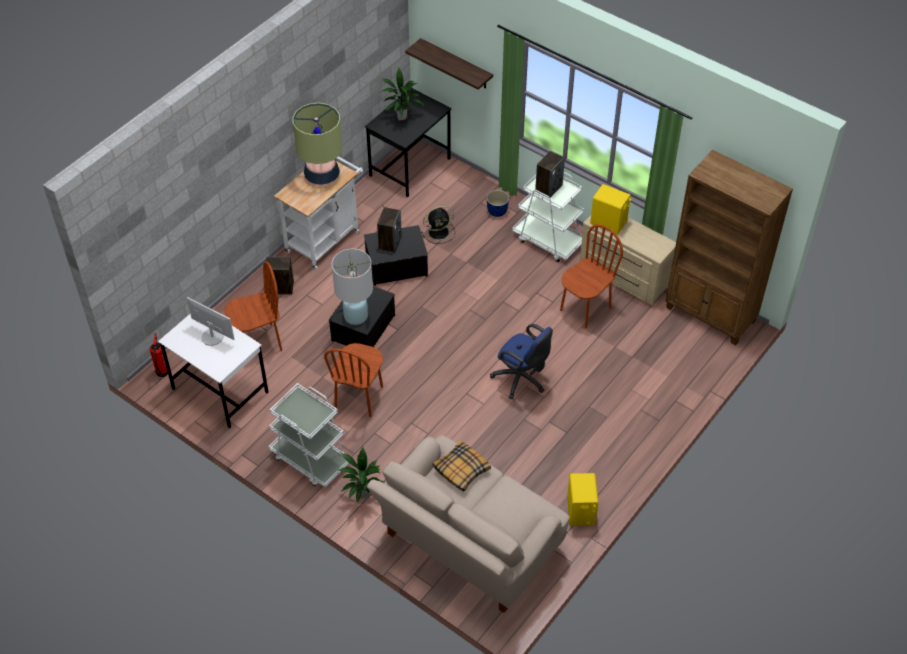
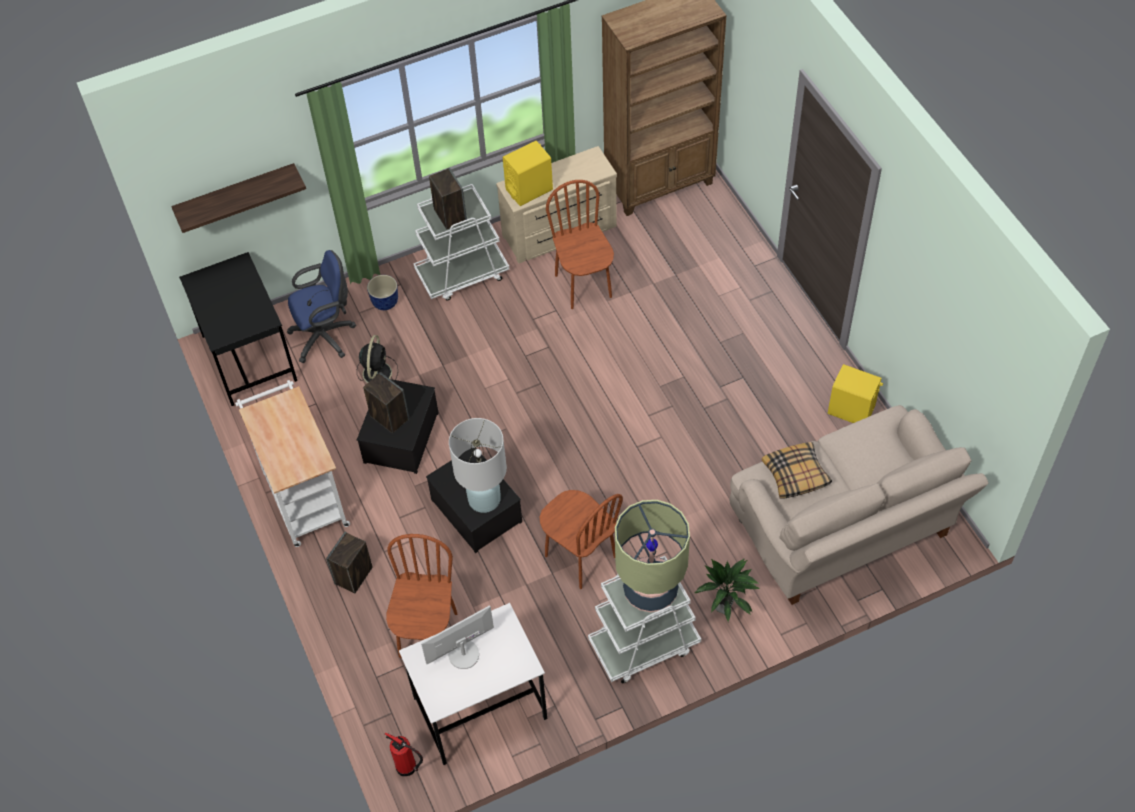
camera: 60 degrees left, 5 degrees up
table lamp [292,103,343,186] -> table lamp moved to [615,500,690,612]
potted plant [380,67,424,120] -> none
blue office chair [490,324,553,399] -> blue office chair moved to [287,250,356,363]

